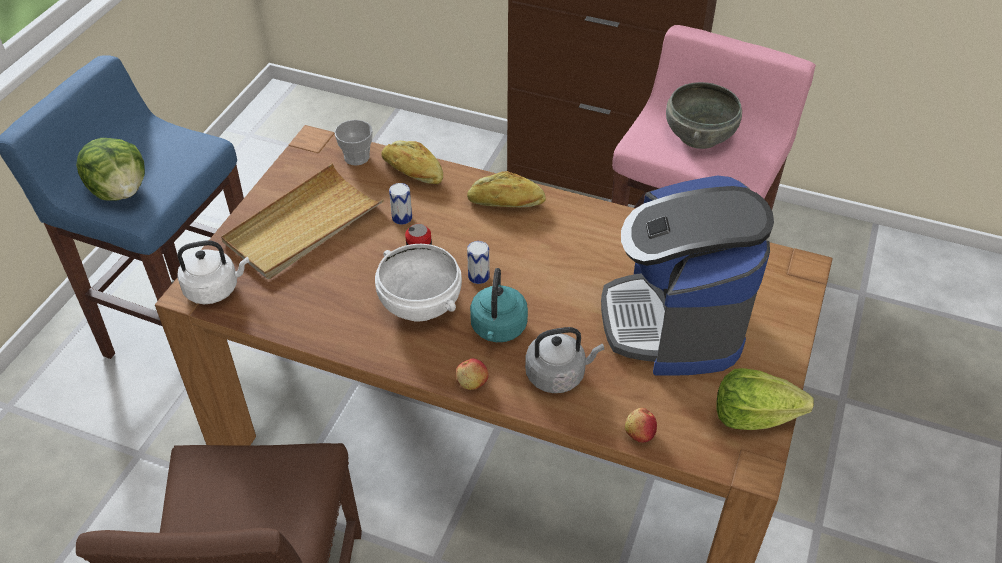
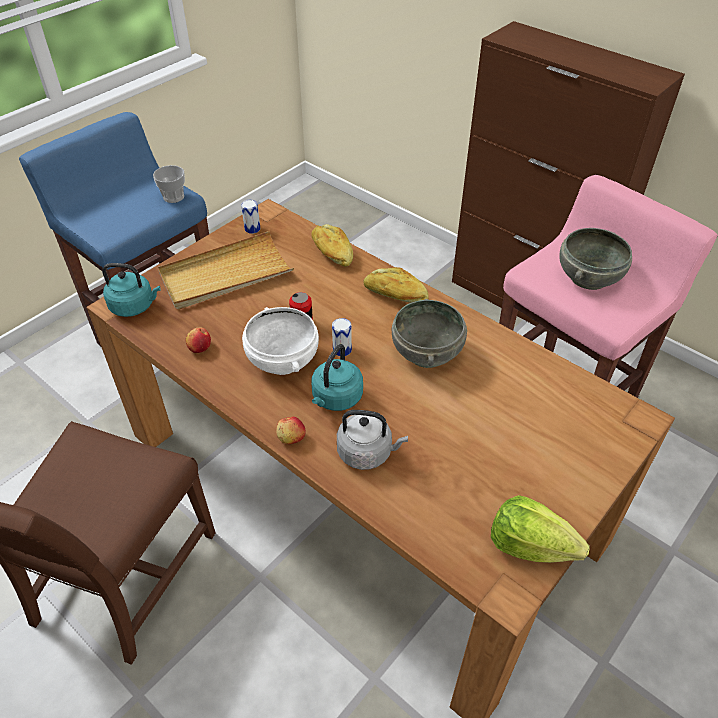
camera: 20 degrees right, 0 degrees up
lettuce [76,138,145,201] -> none
white kettle [177,240,250,304] -> turquoise kettle [102,263,160,317]
cup [334,120,373,166] -> cup moved to [153,165,185,203]
can [389,183,412,225] -> can moved to [241,200,260,234]
coffee machine [601,176,774,376] -> none
apple [625,408,657,443] -> apple moved to [186,327,211,353]
none -> grey bowl [392,299,467,368]

